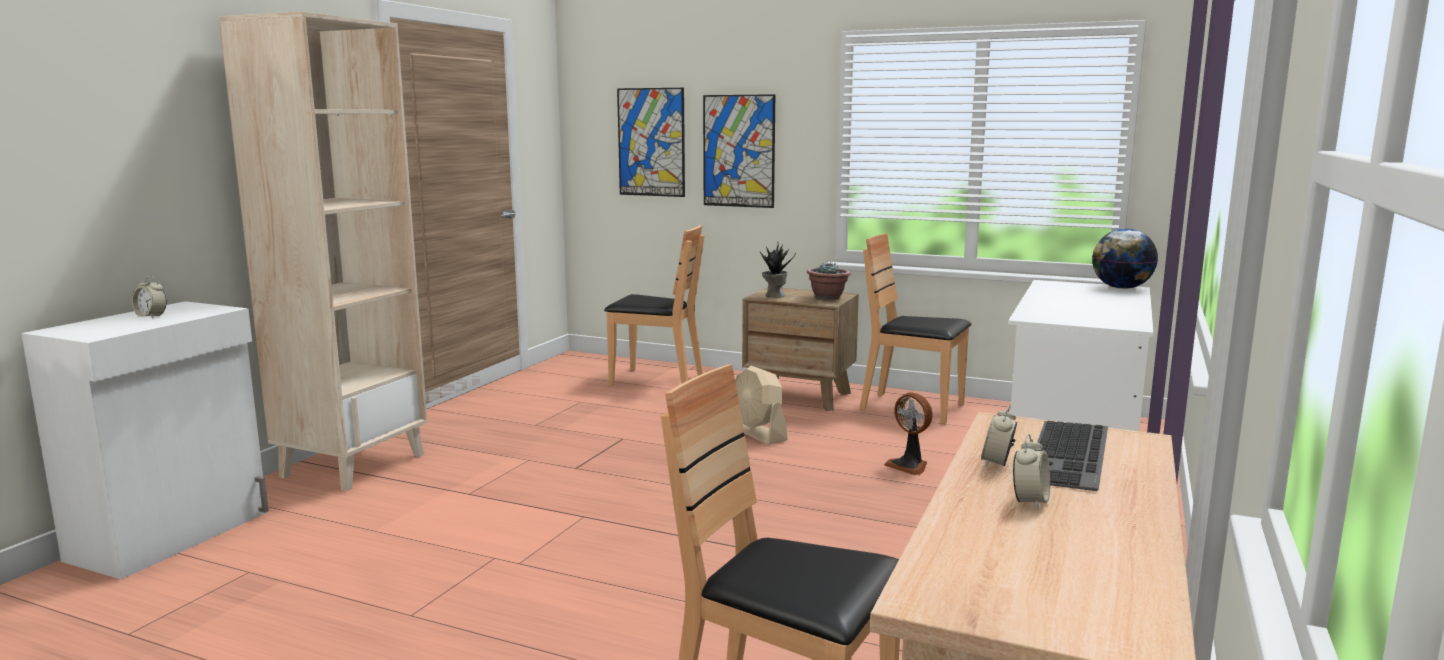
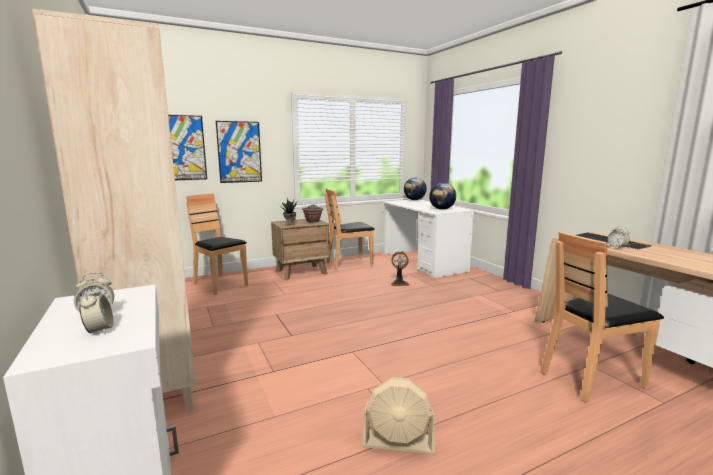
camera: 50 degrees left, 0 degrees up
brown chair [604,225,705,386] -> brown chair turned 105 degrees counterclockwise [186,193,248,295]
beige fan [735,366,788,445] -> beige fan moved to [362,377,435,454]
alarm clock [1013,434,1050,510] -> alarm clock moved to [79,286,114,334]
none -> globe [429,183,456,210]

